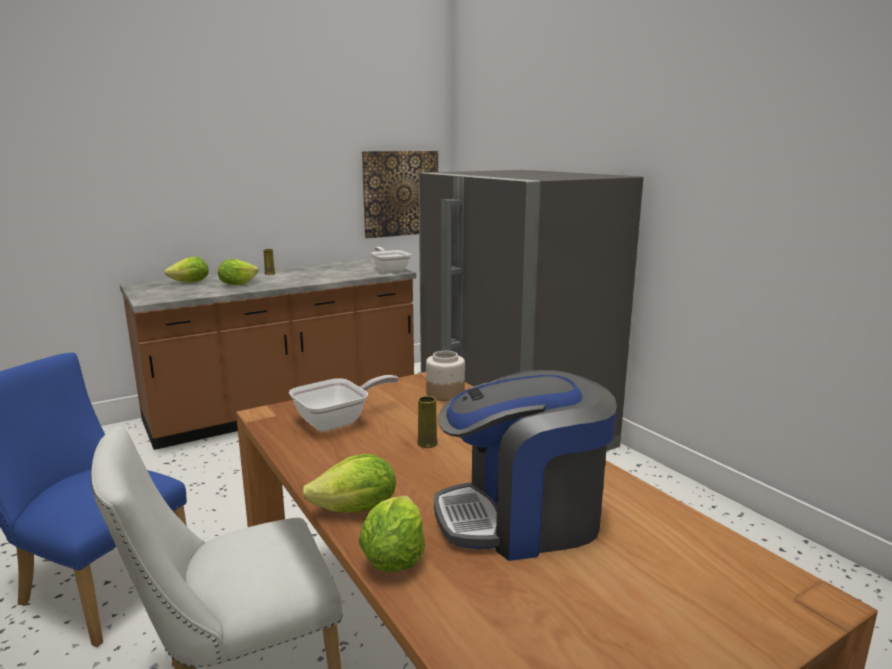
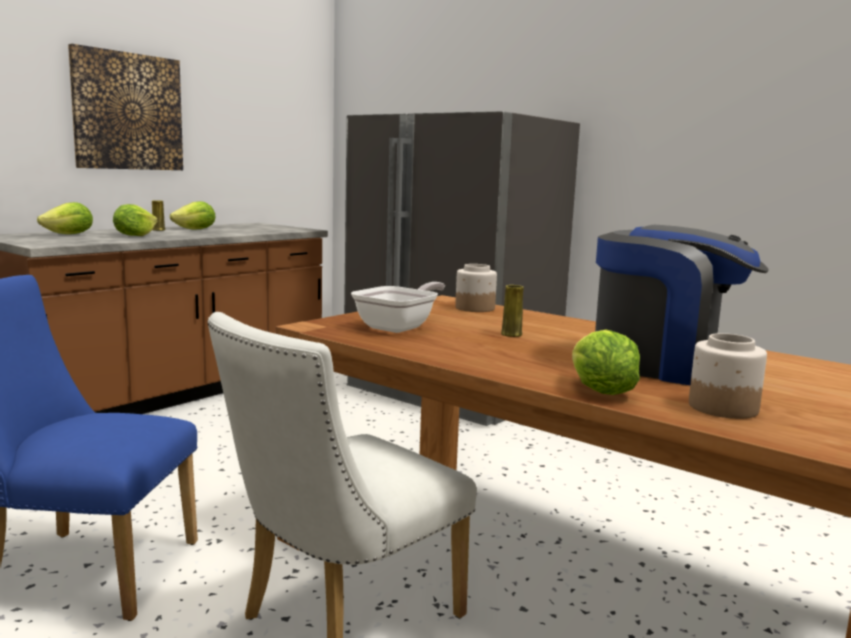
camera: 20 degrees left, 5 degrees down
lettuce [302,454,396,513] -> lettuce moved to [170,201,215,229]
picture [362,151,438,238] -> picture moved to [68,44,183,170]
frying pan [371,247,412,273] -> none
coffee machine [434,370,617,561] -> coffee machine turned 120 degrees counterclockwise [595,225,769,385]
none -> jar [689,333,767,419]

